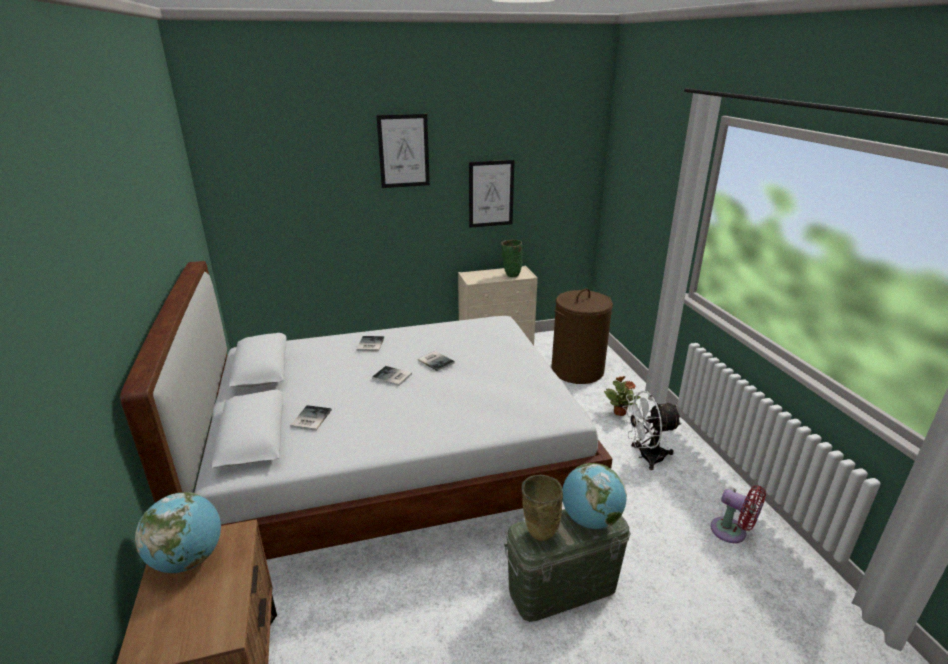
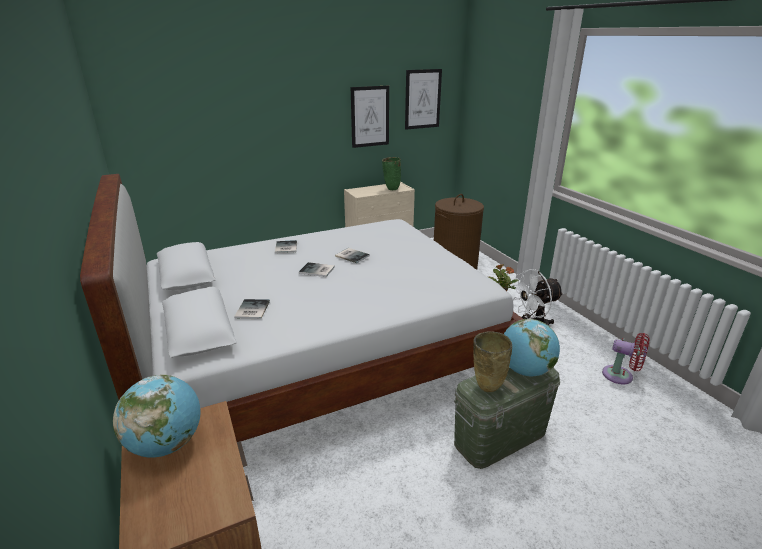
camera: 10 degrees left, 0 degrees up
picture [376,114,430,188] -> picture moved to [405,69,442,130]

